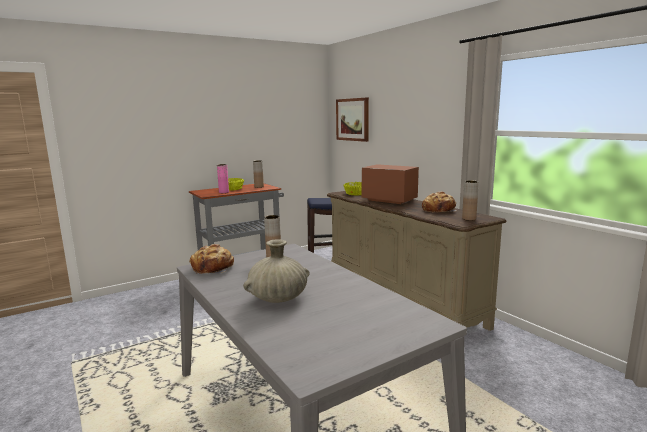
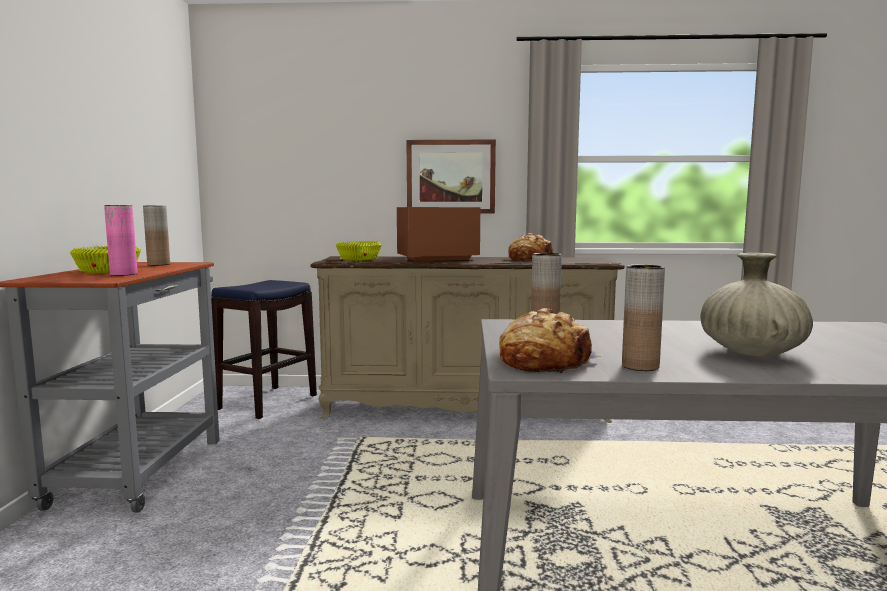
camera: 55 degrees left, 5 degrees down
picture [336,97,369,142] -> picture moved to [407,139,496,214]
brown vase [462,180,479,221] -> brown vase moved to [622,265,665,371]

